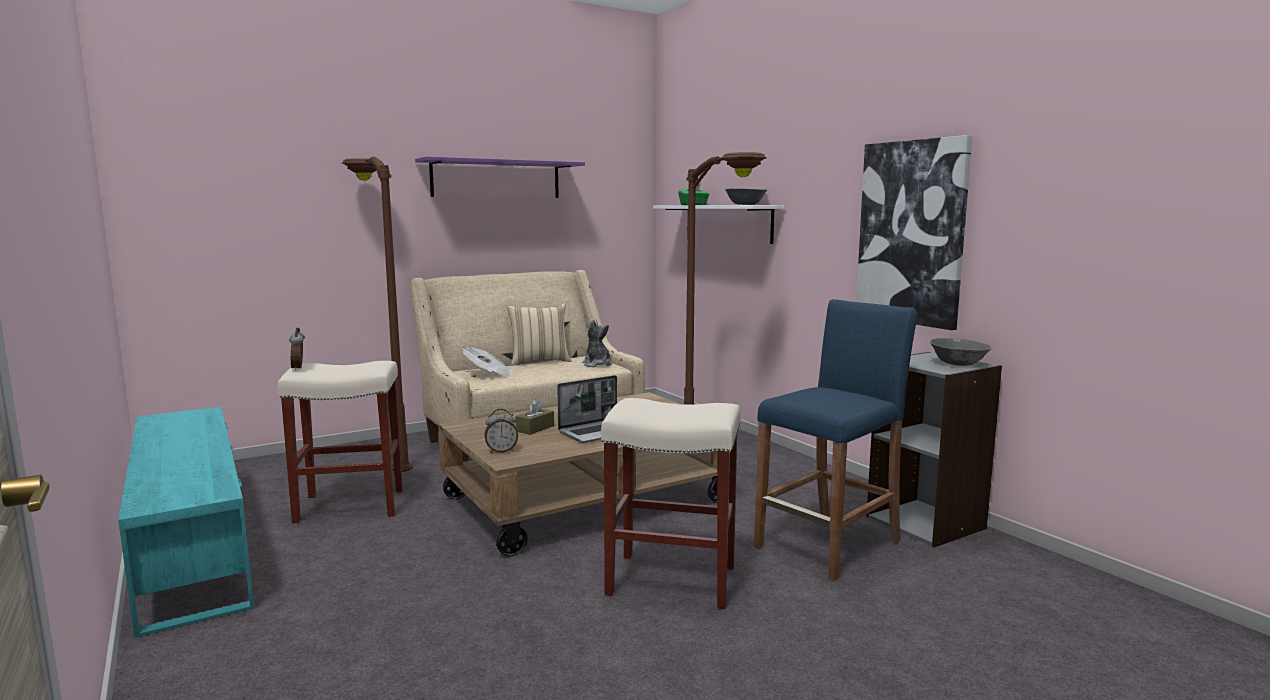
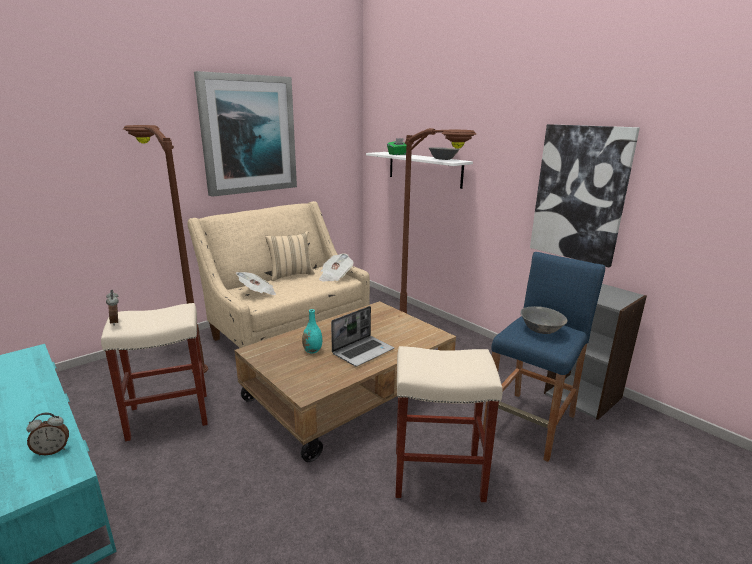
camera: 10 degrees left, 10 degrees up
purple shelf [415,157,585,198] -> picture [194,71,297,197]
alarm clock [485,409,518,453] -> alarm clock moved to [26,413,69,456]
brown tissue box [515,399,554,435] -> turquoise vase [302,309,322,353]
plush toy [583,320,612,367] -> newspaper [319,253,353,281]
grey bowl [930,338,992,366] -> grey bowl moved to [520,306,568,334]

